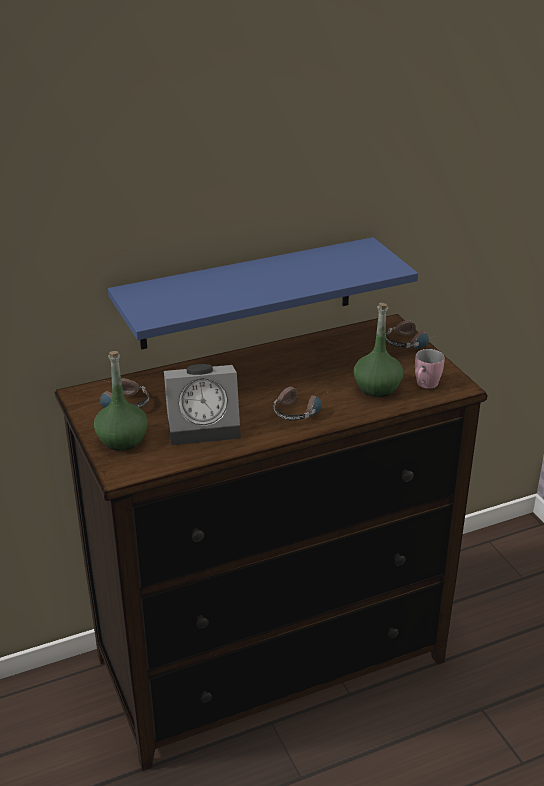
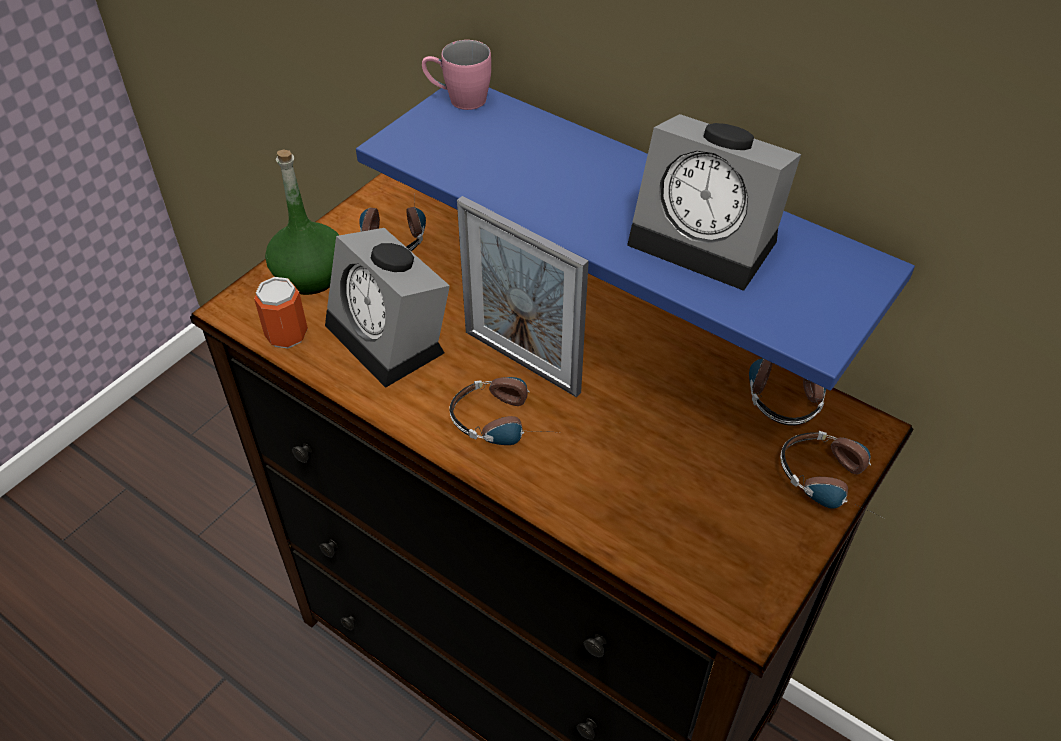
camera: 60 degrees right, 15 degrees up
green bottle [354,303,403,397] -> none
pink mug [415,349,445,389] -> pink mug moved to [422,40,491,110]
none -> can [254,277,308,348]
none -> picture frame [457,196,589,398]
none -> alarm clock [627,114,801,291]
none -> headphones [749,358,826,426]

